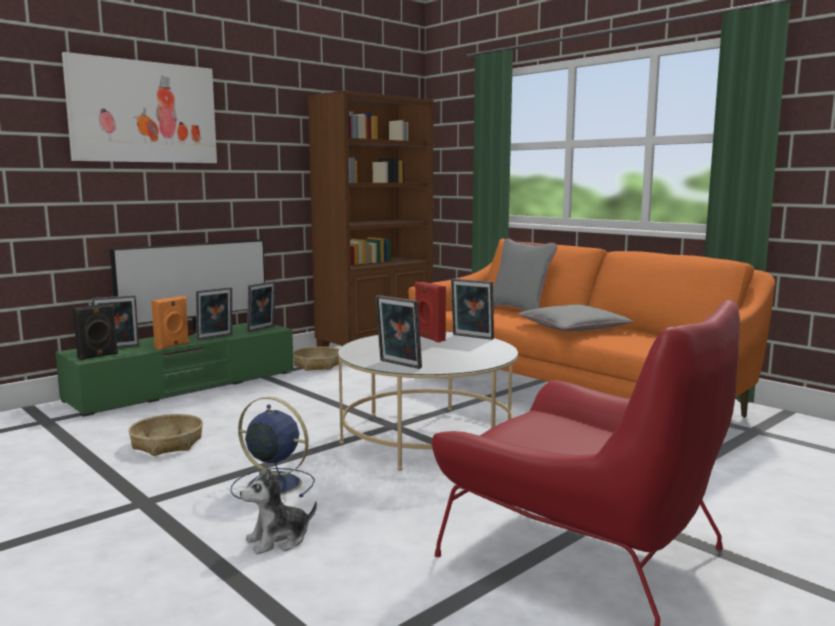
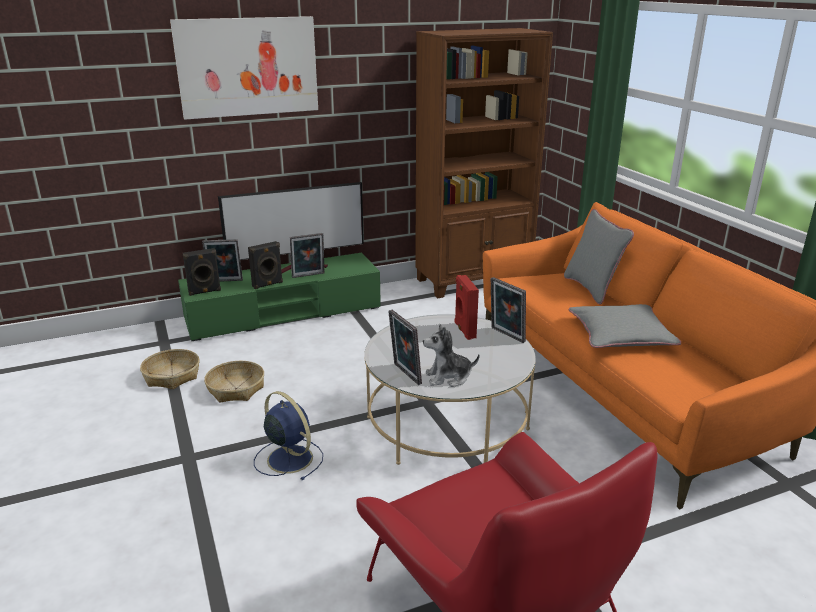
camera: 20 degrees right, 15 degrees up
orange speaker [151,296,189,350] -> black speaker [248,241,283,289]
plush toy [240,468,317,554] -> plush toy moved to [423,324,480,387]
picture frame [247,281,276,332] -> none
basket [293,346,339,371] -> basket moved to [140,349,200,389]

